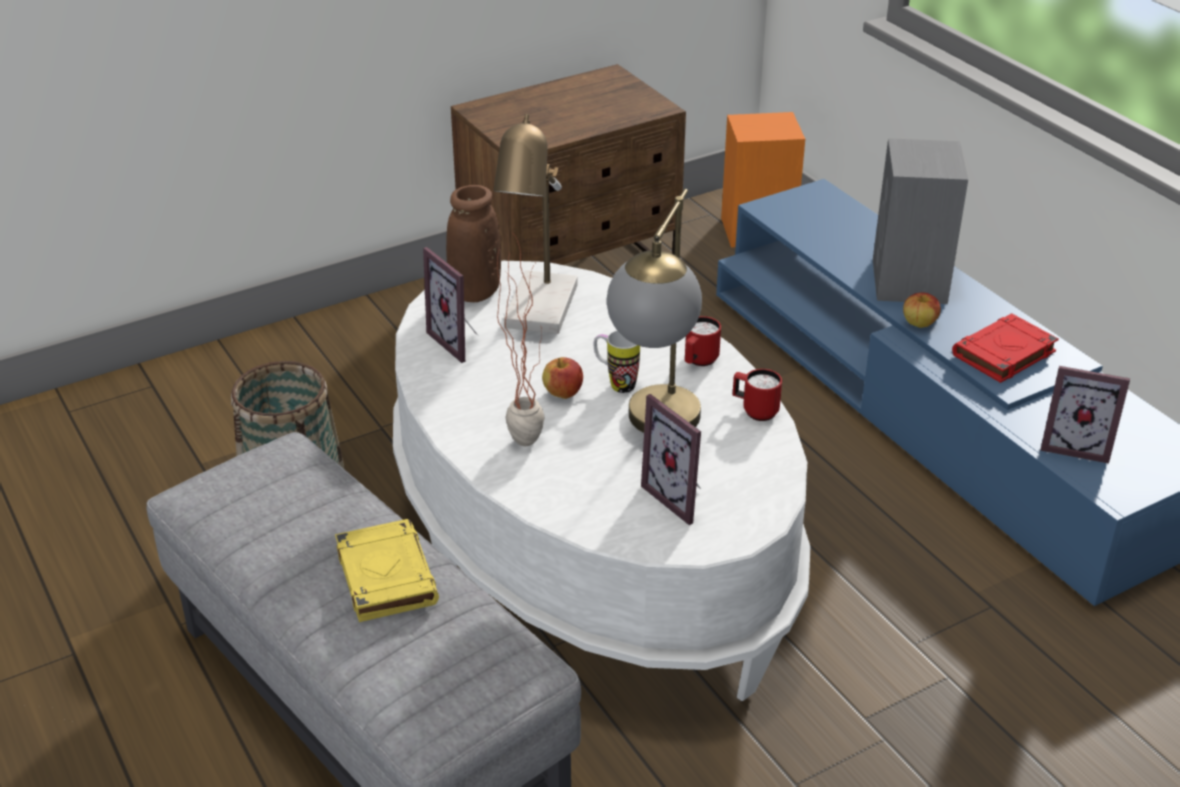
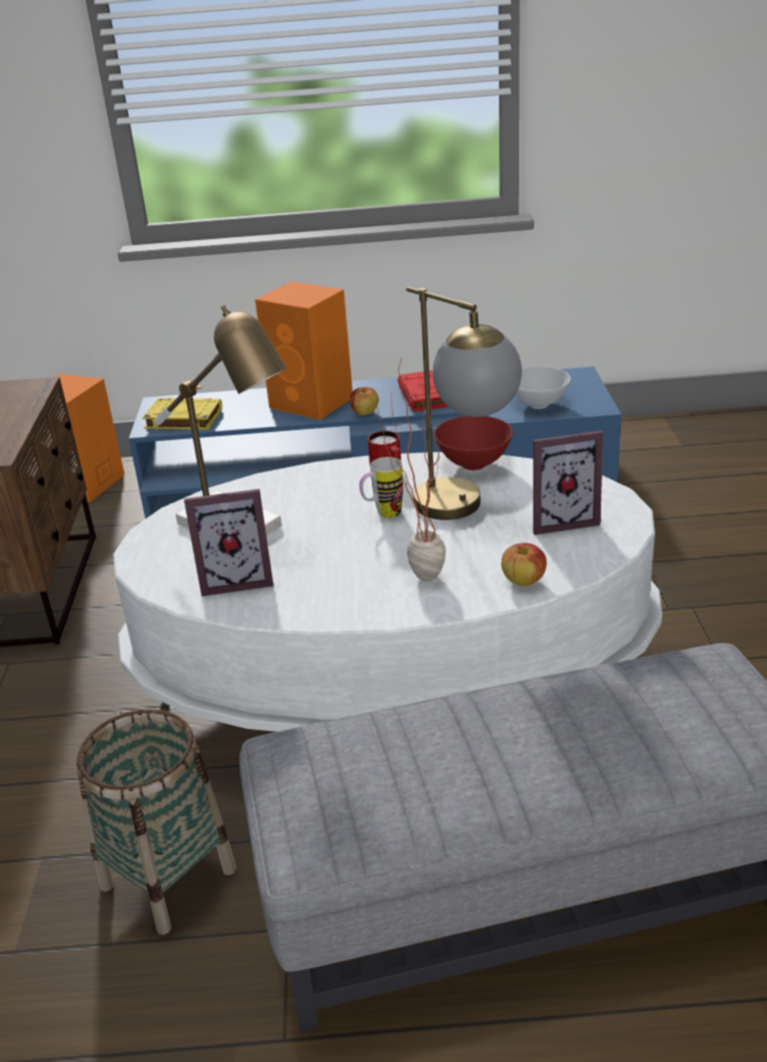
camera: 60 degrees left, 5 degrees down
yellow book [335,519,439,622] -> yellow book moved to [142,398,222,430]
brown vase [446,185,501,302] -> none
apple [542,357,583,399] -> apple moved to [501,543,547,586]
red mug [733,369,782,421] -> red bowl [434,416,513,470]
grey speaker [873,138,968,304] -> orange speaker [255,281,353,420]
picture frame [1041,366,1130,464] -> white bowl [516,366,571,409]

